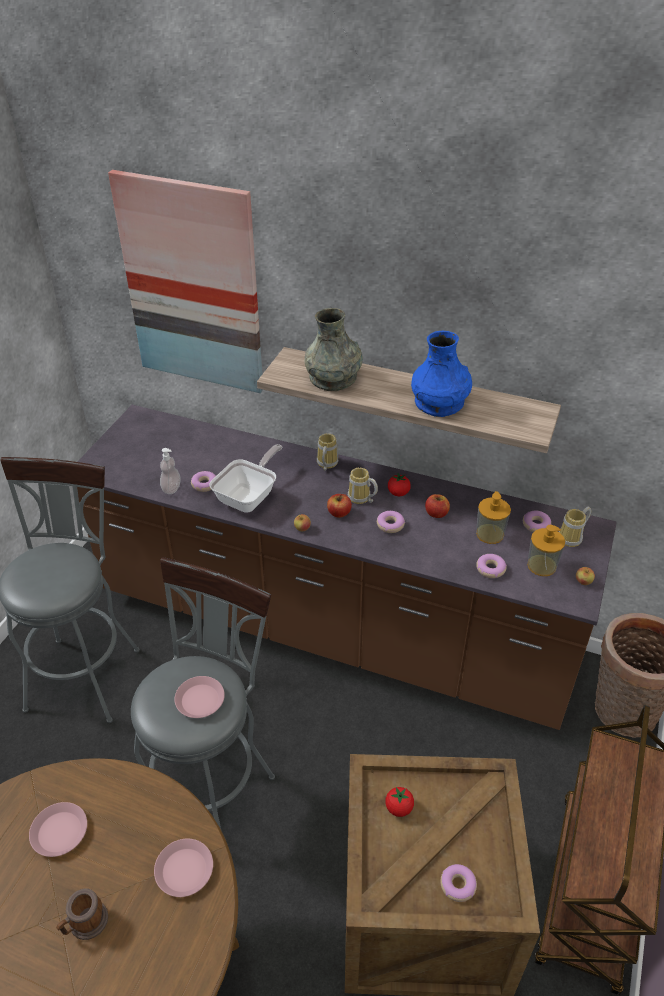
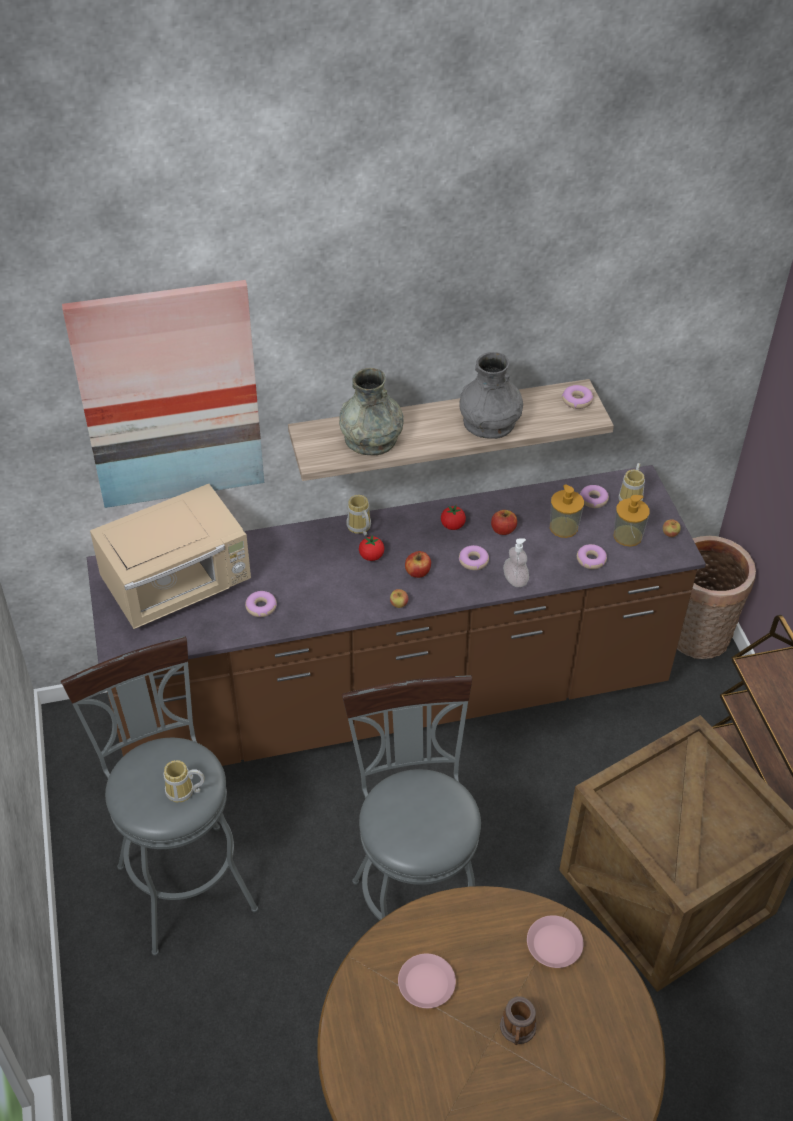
camera: 35 degrees left, 5 degrees up
soap dispenser [160,448,181,494] -> soap dispenser moved to [503,538,529,587]
pink plate [174,676,225,718] -> none
frying pan [209,444,283,513] -> none
mug [348,468,378,504] -> mug moved to [164,760,205,803]
tomato [385,787,414,817] -> tomato moved to [359,535,384,561]
blue vase [411,331,472,417] -> grey vase [459,352,523,439]
donut [440,864,477,902] -> donut moved to [562,385,593,409]
none -> beige microwave [90,484,251,629]

